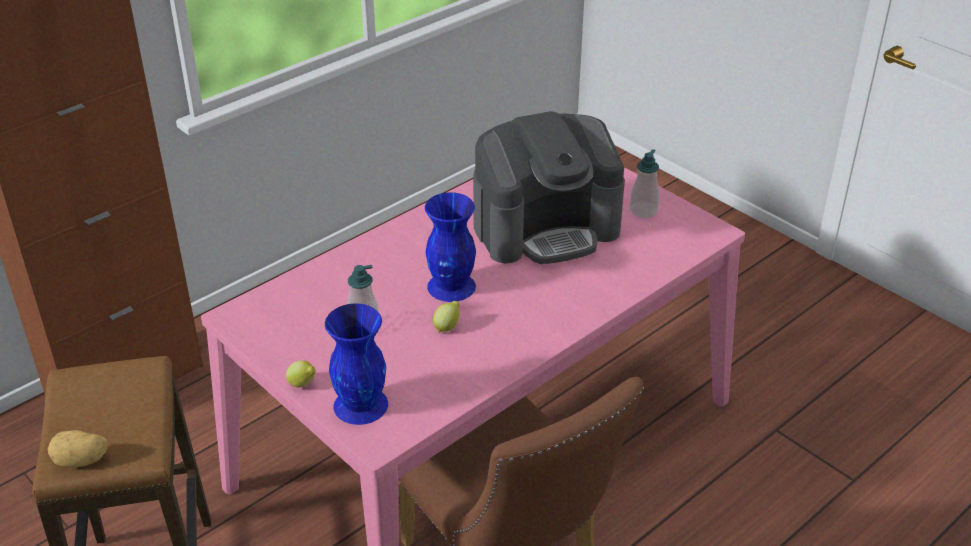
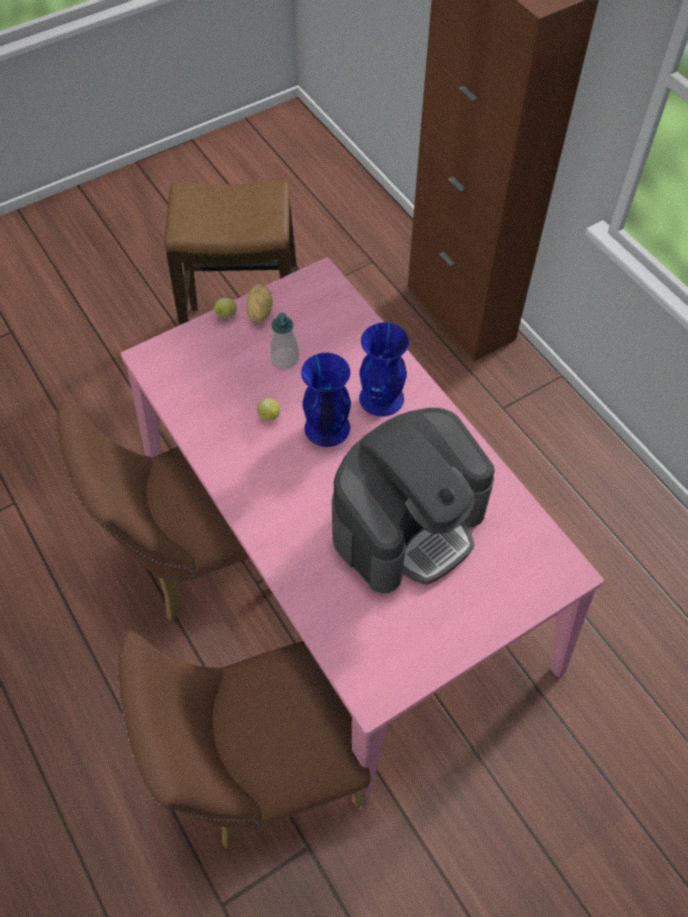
camera: 100 degrees right, 20 degrees up
potato [48,430,108,467] -> potato moved to [246,284,273,322]
blue vase [325,303,388,425] -> blue vase moved to [359,322,409,417]
coffee machine [473,111,625,264] -> coffee machine turned 120 degrees counterclockwise [332,408,495,593]
soap dispenser [630,149,659,218] -> none
none -> brown chair [117,631,371,848]

